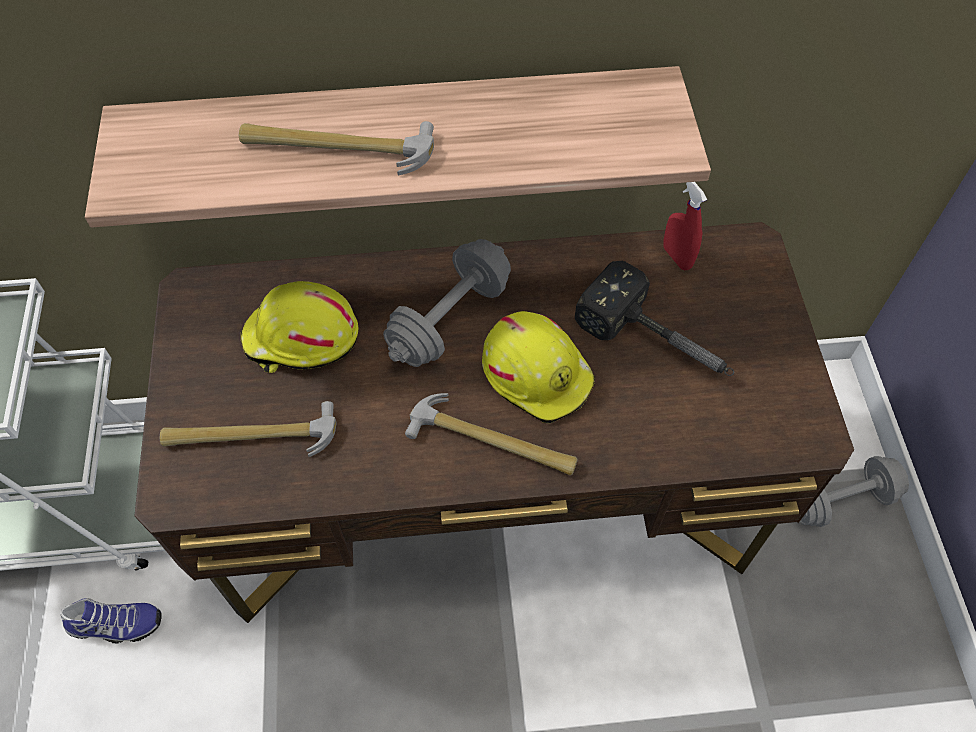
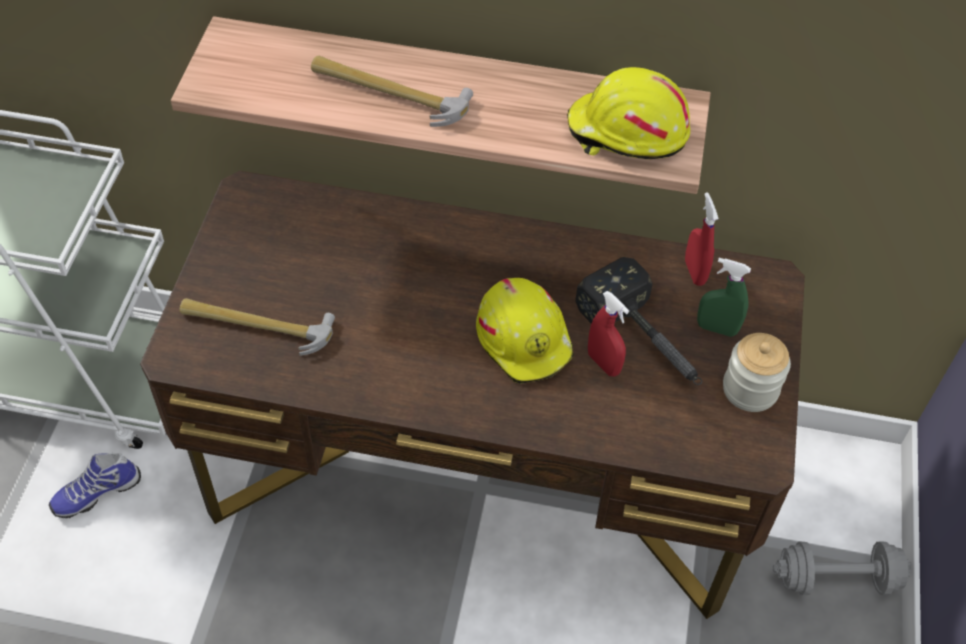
camera: 15 degrees right, 5 degrees down
shoe [60,598,162,643] -> shoe turned 135 degrees clockwise [49,453,141,518]
yellow hard hat [240,281,359,373] -> yellow hard hat moved to [567,67,690,159]
grey dumbbell [383,239,511,367] -> none
hammer [405,393,578,475] -> none
none -> red spray bottle [588,291,629,377]
none -> green spray bottle [697,258,751,337]
none -> jar [723,333,791,412]

